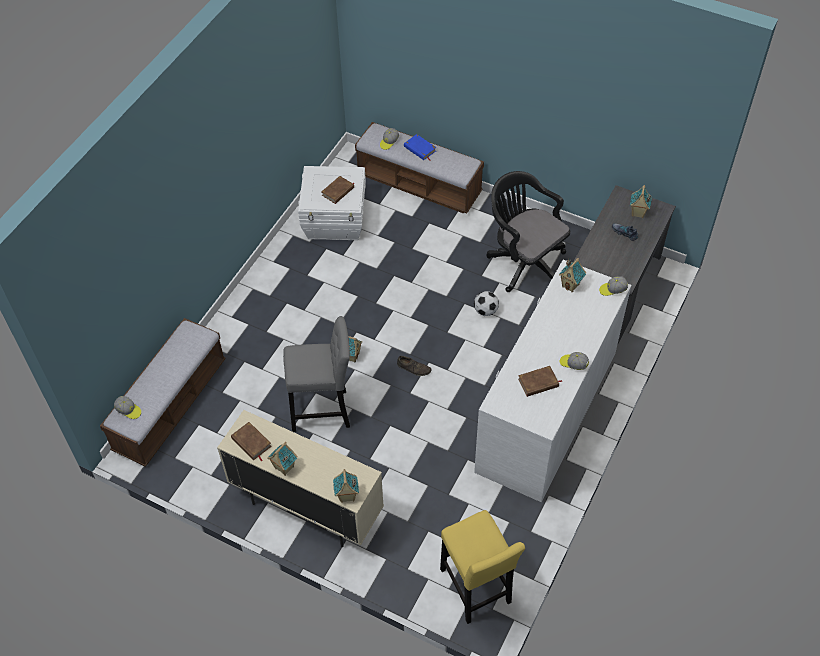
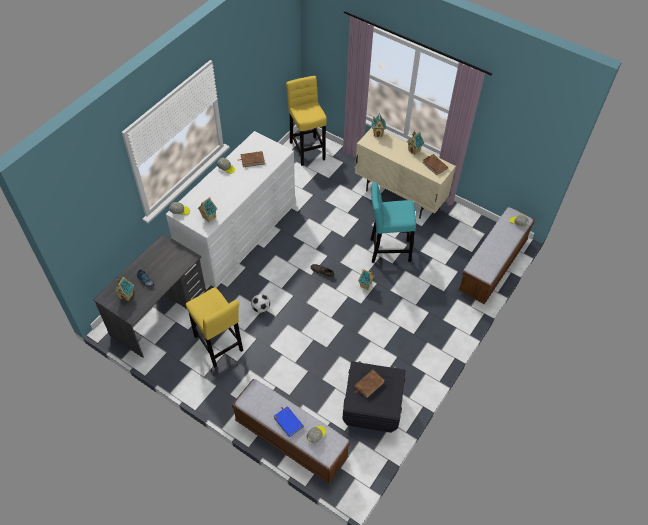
camera: 175 degrees left, 0 degrees up
grey stool [283,316,350,432] -> turquoise stool [371,182,416,263]
white storage box [298,166,366,240] -> black storage box [342,361,406,433]
black office chair [486,171,570,292] -> yellow stool [186,287,243,368]

